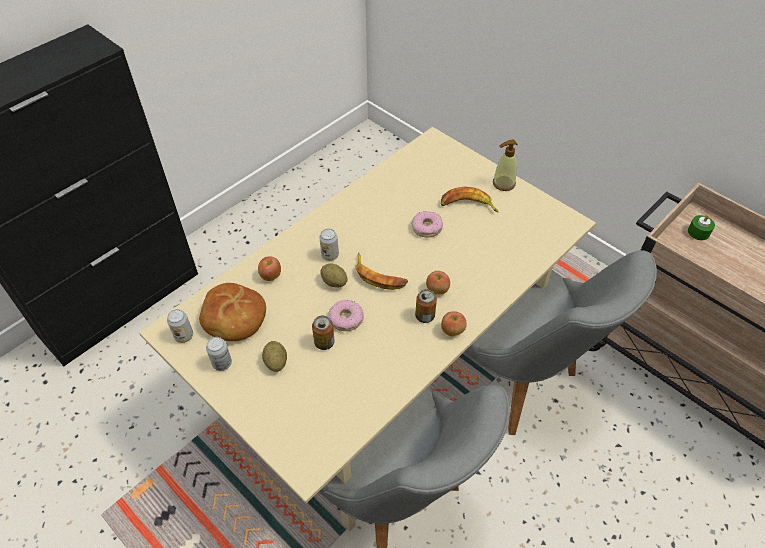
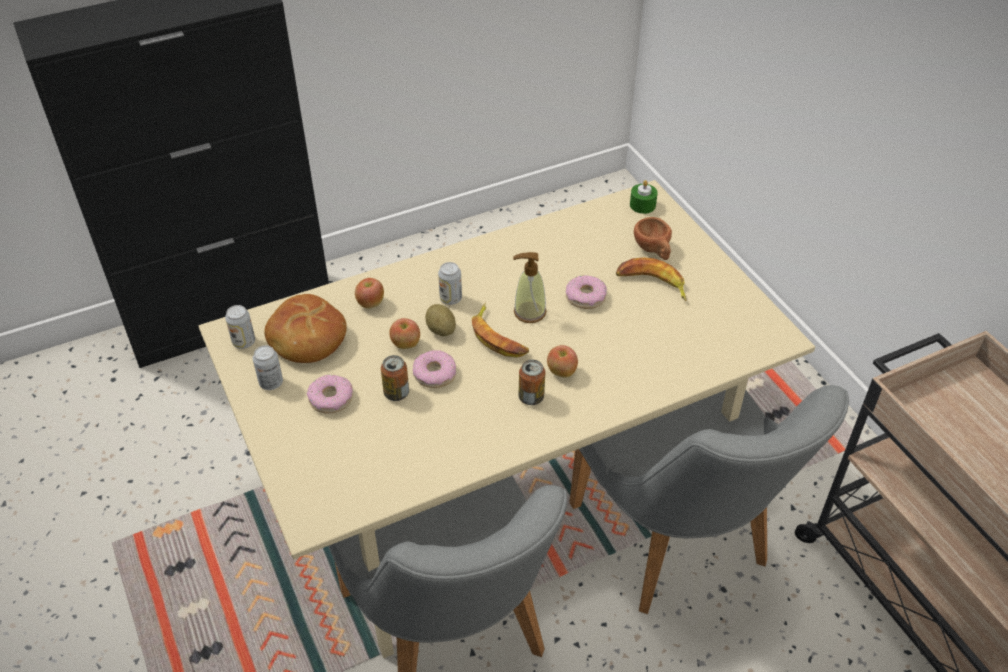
camera: 20 degrees right, 5 degrees down
potato [262,341,287,372] -> donut [307,375,353,413]
apple [441,311,467,336] -> apple moved to [389,318,420,349]
soap dispenser [493,140,518,191] -> soap dispenser moved to [513,252,546,323]
green candle [688,214,715,241] -> green candle moved to [630,180,658,214]
none -> brown cup [634,217,672,260]

